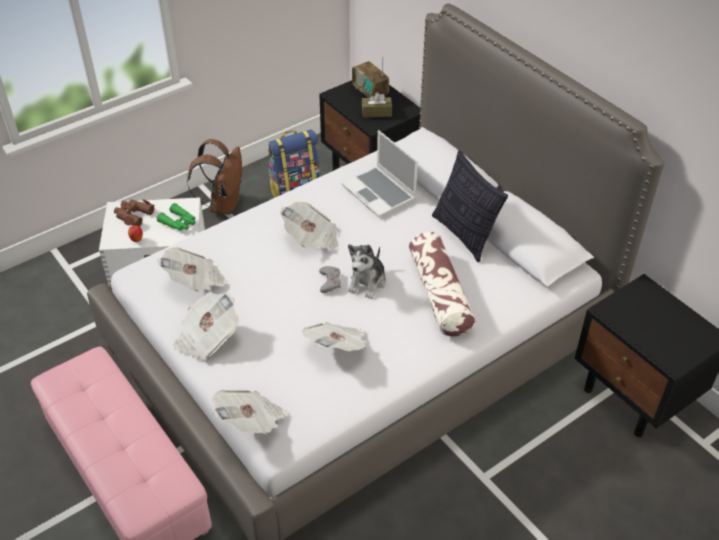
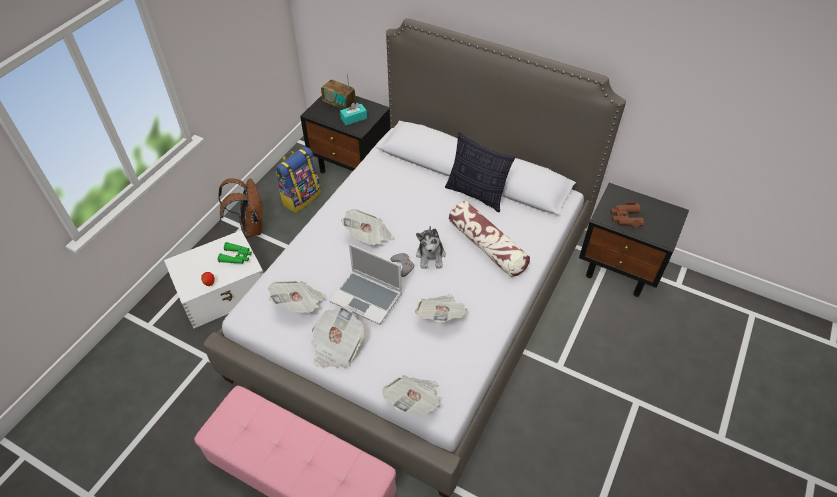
camera: 25 degrees left, 5 degrees up
brown binoculars [114,199,154,226] -> brown binoculars moved to [610,202,644,228]
laptop [342,130,418,217] -> laptop moved to [330,244,402,325]
brown tissue box [362,92,392,117] -> turquoise tissue box [340,103,367,125]

